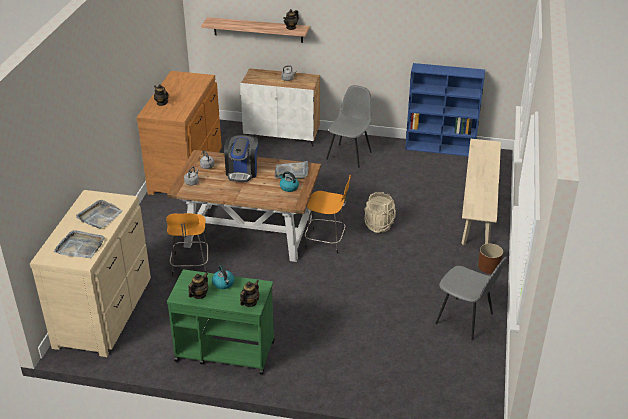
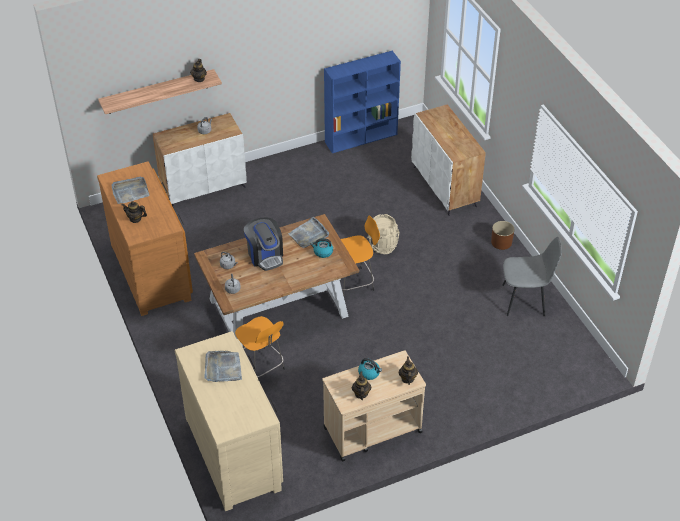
camera: 35 degrees left, 10 degrees up
grey tray [54,230,105,258] -> grey tray moved to [111,177,150,204]
green cart [167,270,275,375] -> beige cart [322,350,426,461]
grey chair [326,85,372,168] -> none
beige bench [461,139,501,245] -> white cabinet [411,104,486,216]

